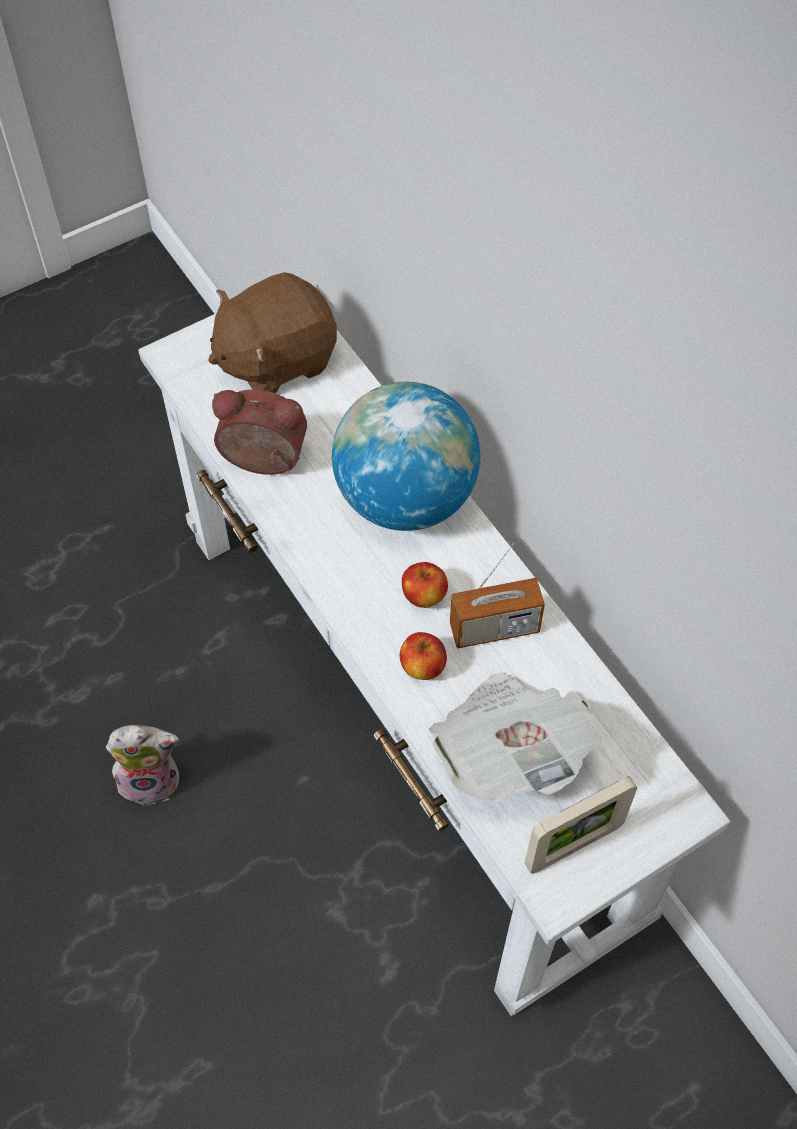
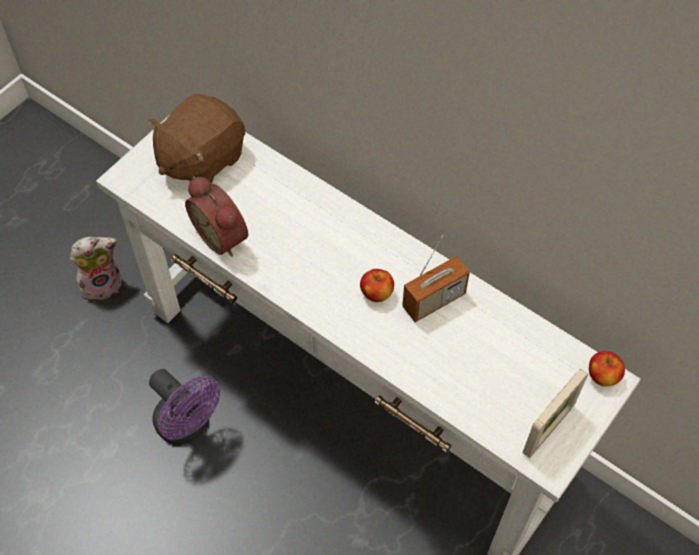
camera: 20 degrees left, 0 degrees up
plush toy [106,725,179,806] -> plush toy moved to [70,237,122,300]
alarm clock [212,390,307,475] -> alarm clock turned 120 degrees counterclockwise [185,176,248,257]
globe [332,382,481,531] -> none
apple [400,632,447,680] -> apple moved to [589,351,625,386]
newspaper [429,673,603,801] -> none
none -> purple fan [149,369,220,445]

